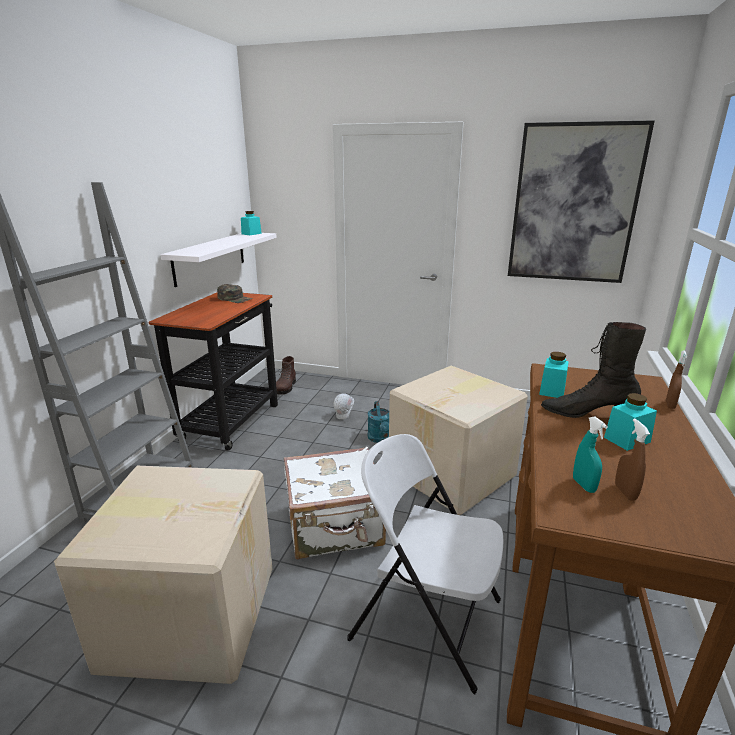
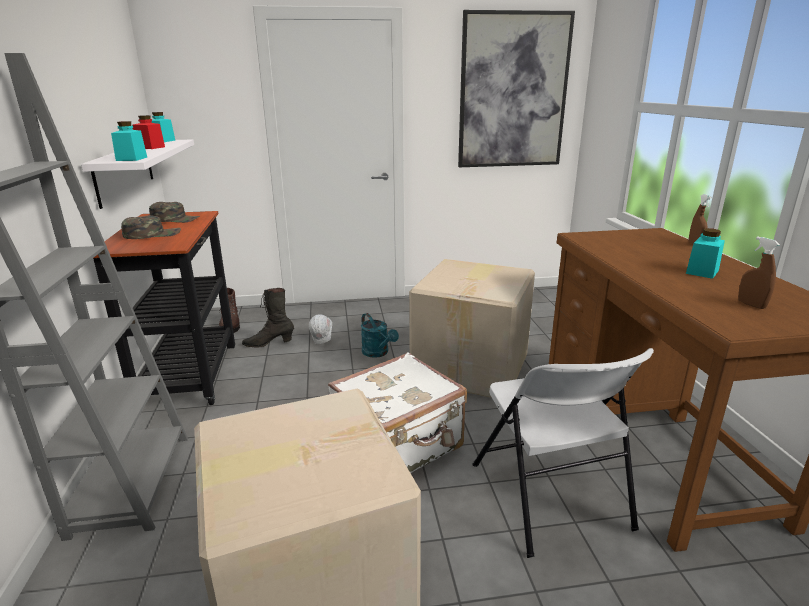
camera: 25 degrees left, 0 degrees up
white chair [347,434,503,694] -> white chair turned 105 degrees counterclockwise [472,348,654,558]
turquoise jar [539,352,569,398] -> turquoise jar moved to [111,121,147,161]
black boot [541,322,646,418] -> black boot moved to [242,288,294,348]
turquoise spray bottle [573,416,608,493] -> none
none -> green cap [121,215,181,239]
none -> red jar [132,115,165,149]

